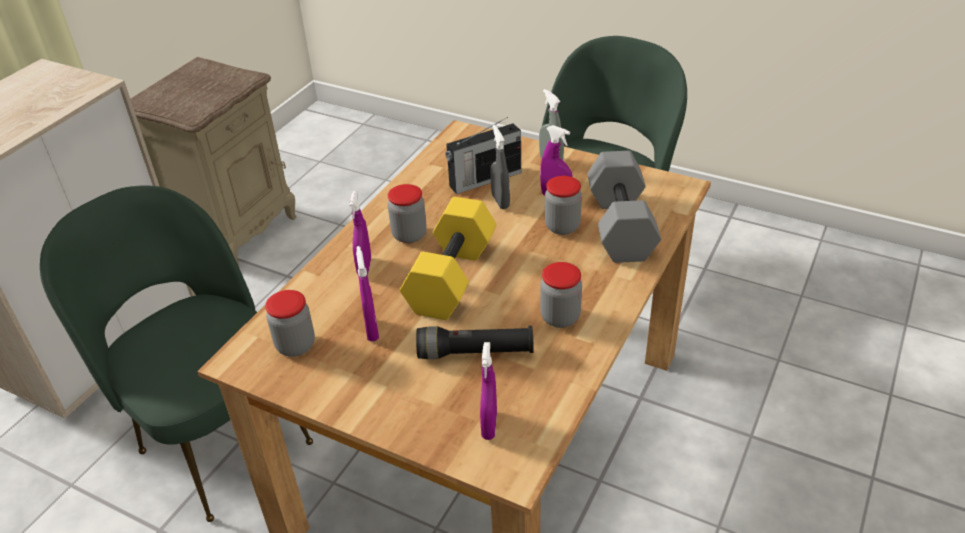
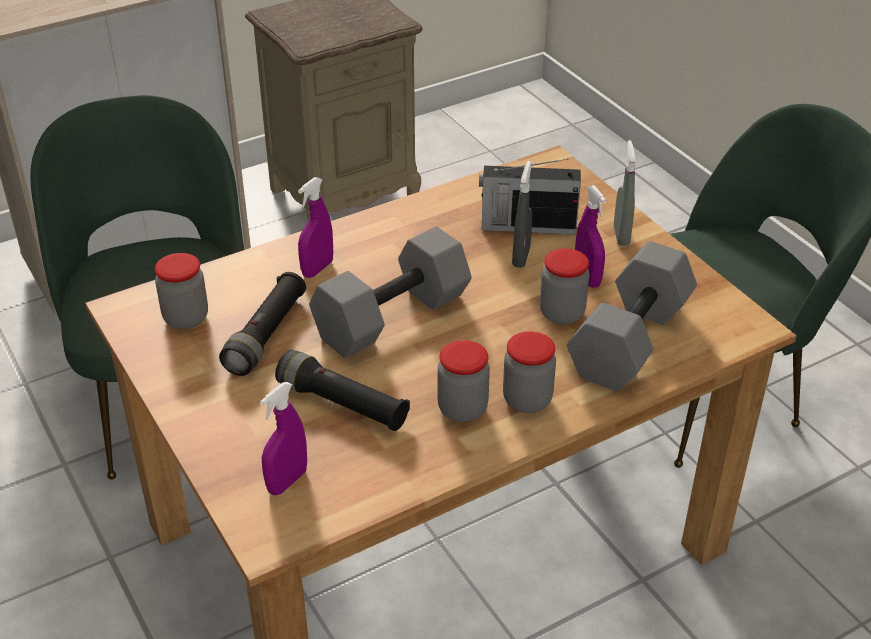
camera: 30 degrees right, 0 degrees up
purple spray bottle [356,246,379,341] -> black flashlight [219,272,306,376]
jar [388,184,427,243] -> jar moved to [503,331,556,413]
yellow dumbbell [400,197,497,320] -> grey dumbbell [309,226,472,358]

